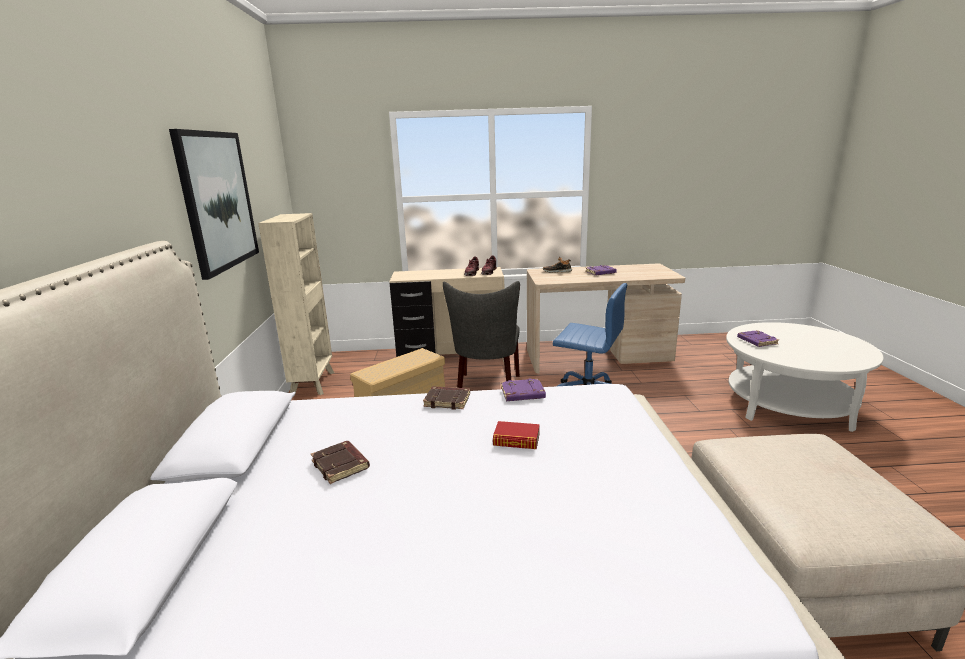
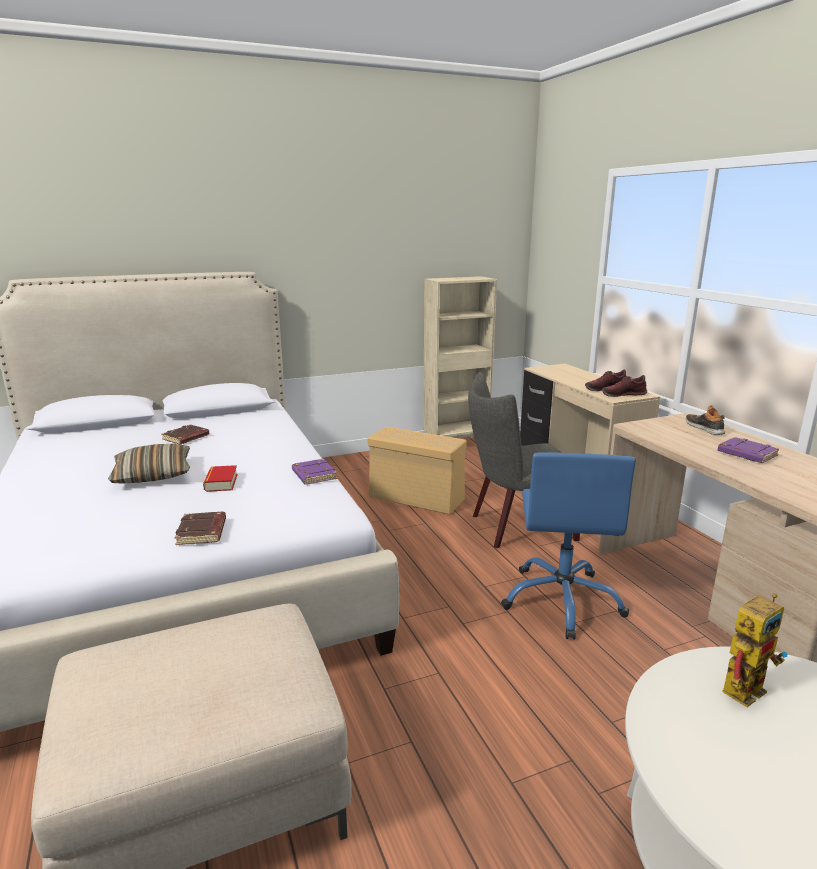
camera: 70 degrees right, 0 degrees up
picture [169,129,259,280] -> none
brown book [423,386,470,410] -> brown book moved to [174,512,226,545]
purple book [737,330,779,347] -> toy robot [722,593,787,707]
none -> pillow [108,444,190,484]

